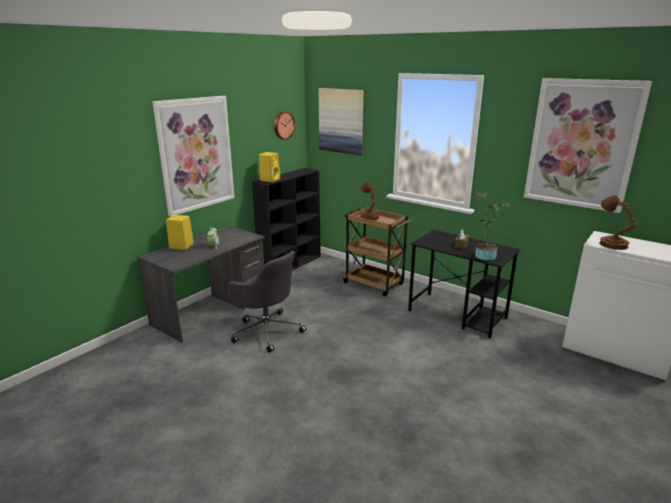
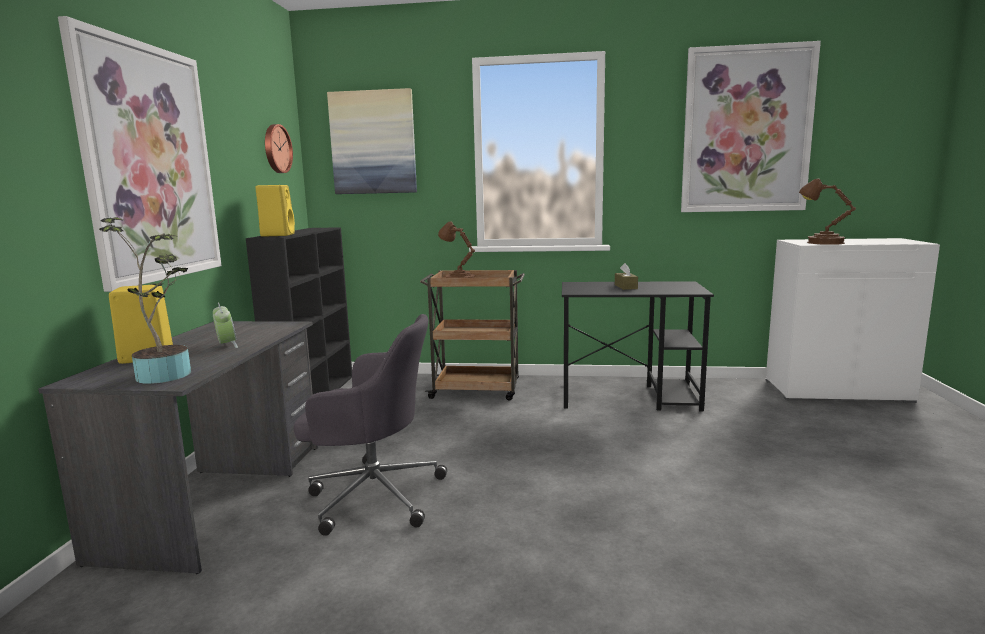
camera: 30 degrees left, 10 degrees down
potted plant [475,192,510,260] -> potted plant moved to [99,217,191,384]

